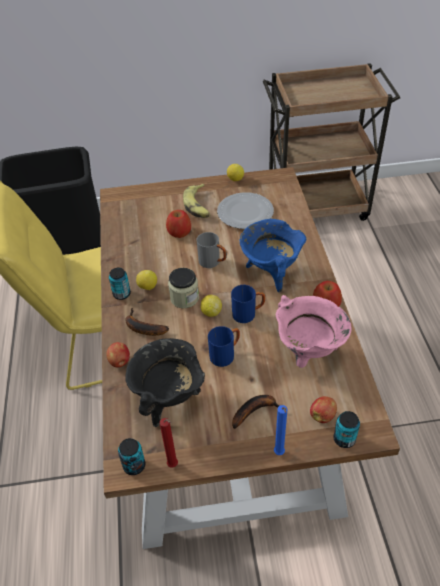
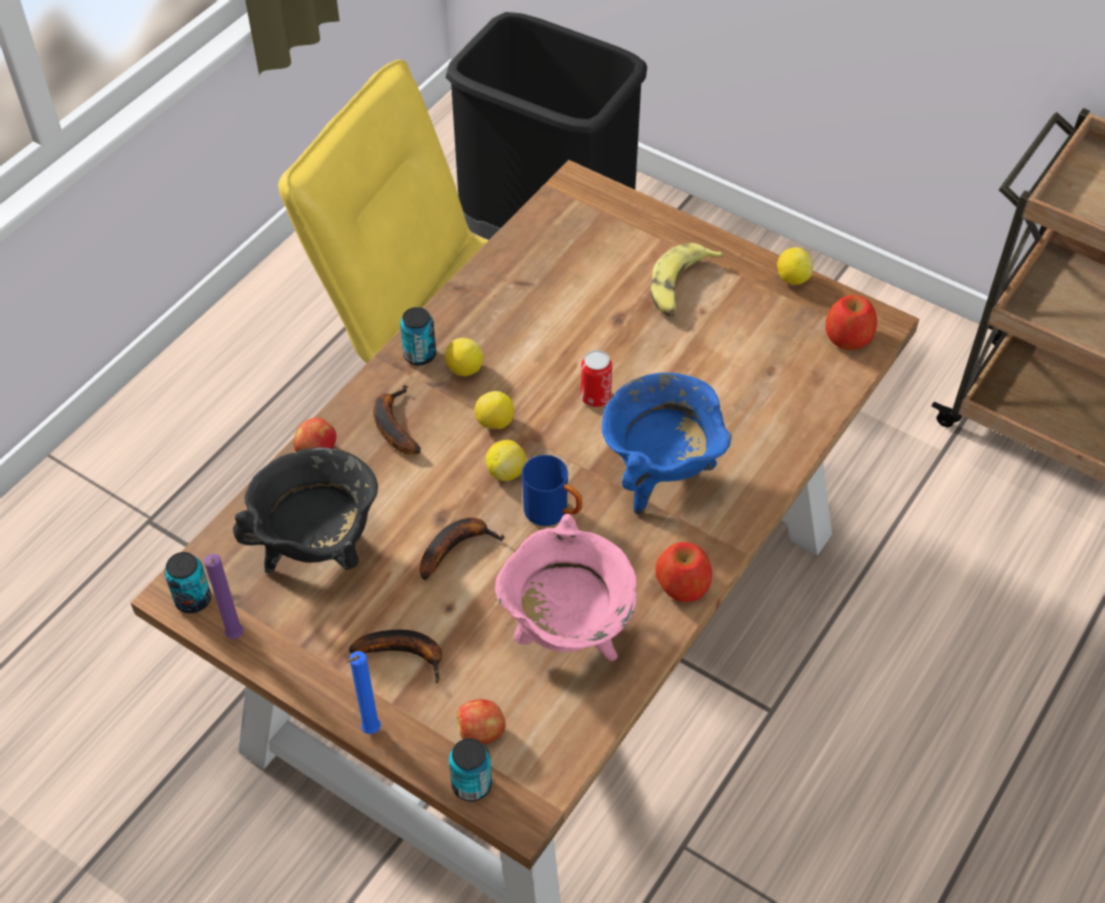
camera: 40 degrees right, 5 degrees up
red candle [160,418,178,468] -> purple candle [204,554,244,639]
apple [166,210,191,238] -> apple moved to [826,295,877,350]
jar [168,268,199,308] -> lemon [475,391,514,429]
grey mug [196,232,227,268] -> can [580,350,612,407]
blue mug [208,326,240,367] -> banana [420,518,505,581]
plate [217,192,274,229] -> none

